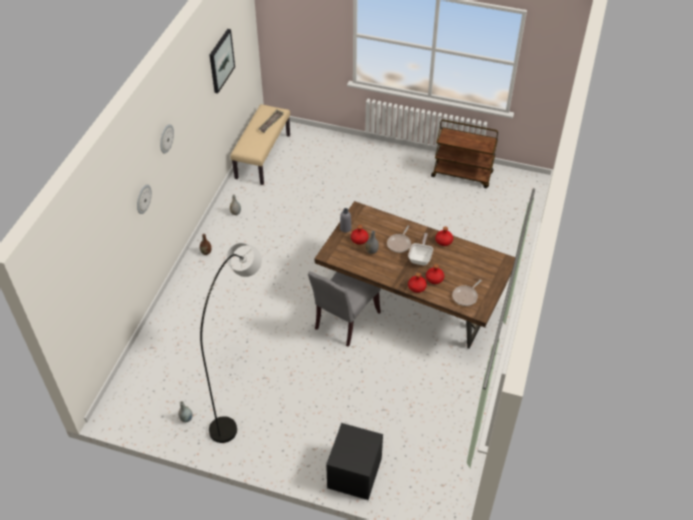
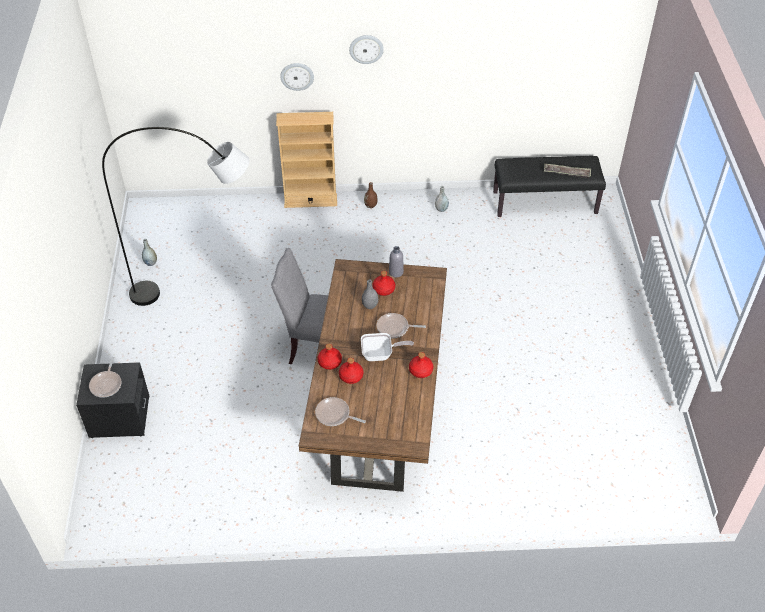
camera: 70 degrees right, 0 degrees up
picture [210,29,235,93] -> none
beige bench [230,104,290,185] -> black bench [493,156,606,217]
brown cart [431,120,498,188] -> none
none -> frying pan [89,357,121,398]
none -> beige bookcase [276,112,337,208]

